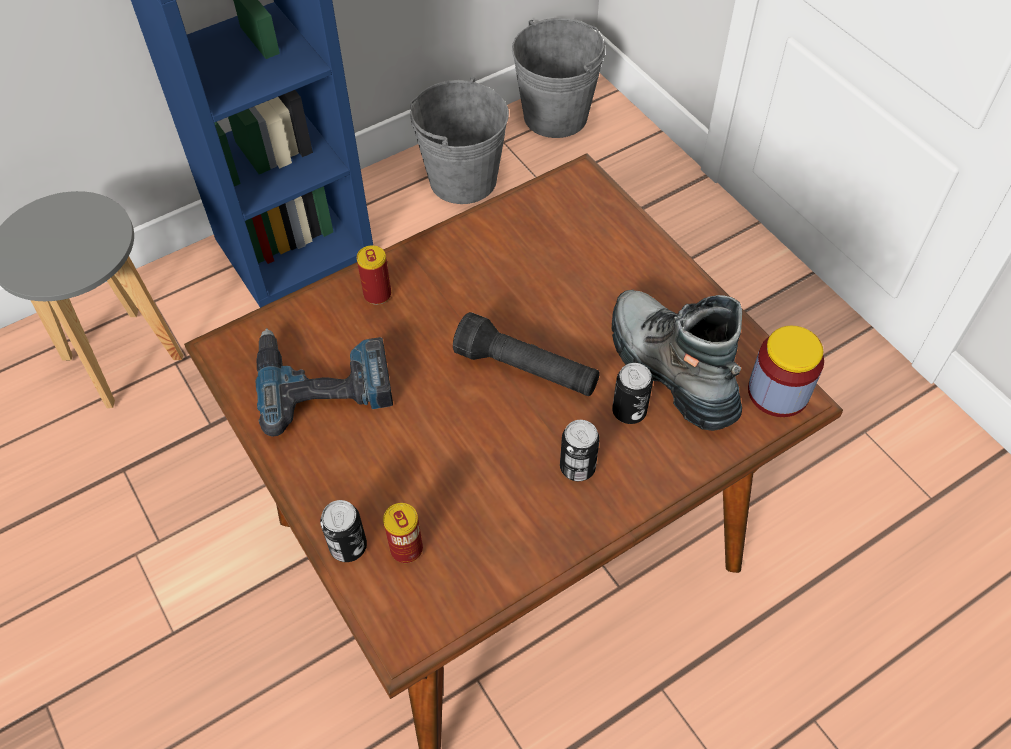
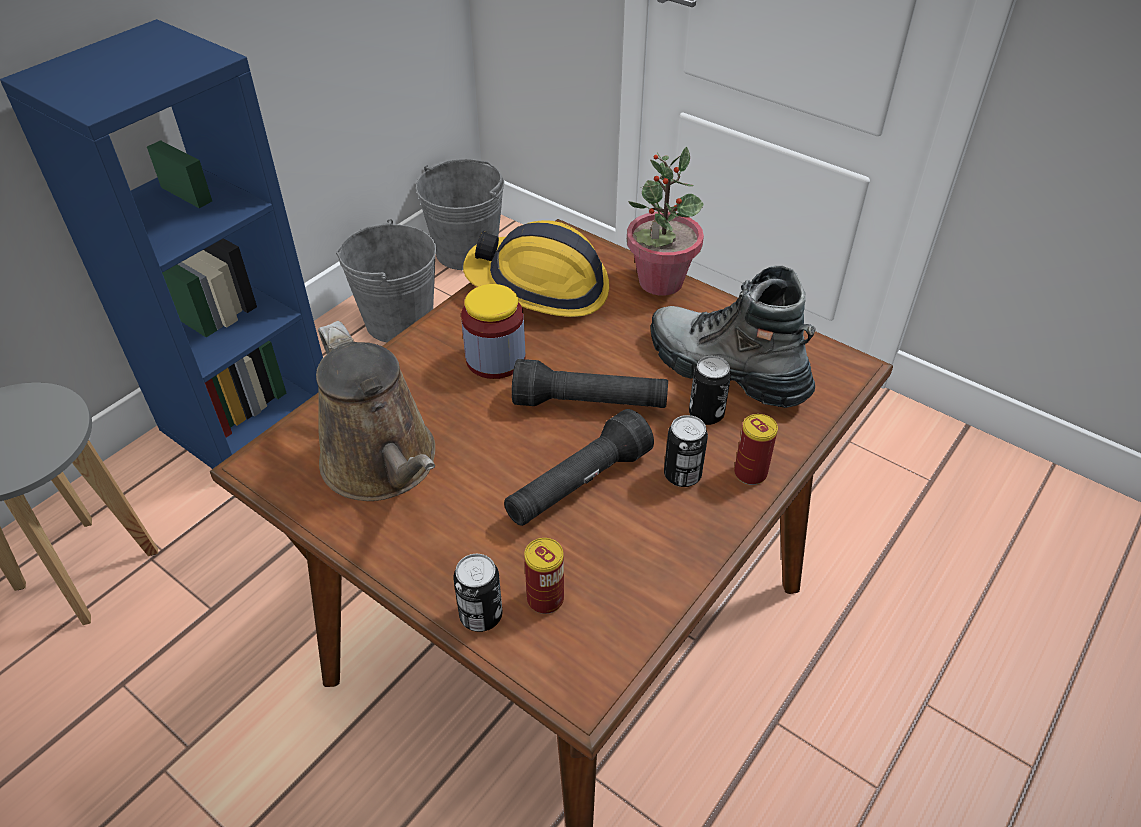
camera: 20 degrees left, 10 degrees down
power drill [255,328,393,436] -> brown watering can [316,321,435,501]
can [357,245,391,305] -> can moved to [734,414,778,485]
jar [748,326,824,417] -> jar moved to [461,284,525,379]
none -> hard hat [463,220,609,317]
none -> black flashlight [504,409,654,526]
none -> potted plant [627,147,704,295]

